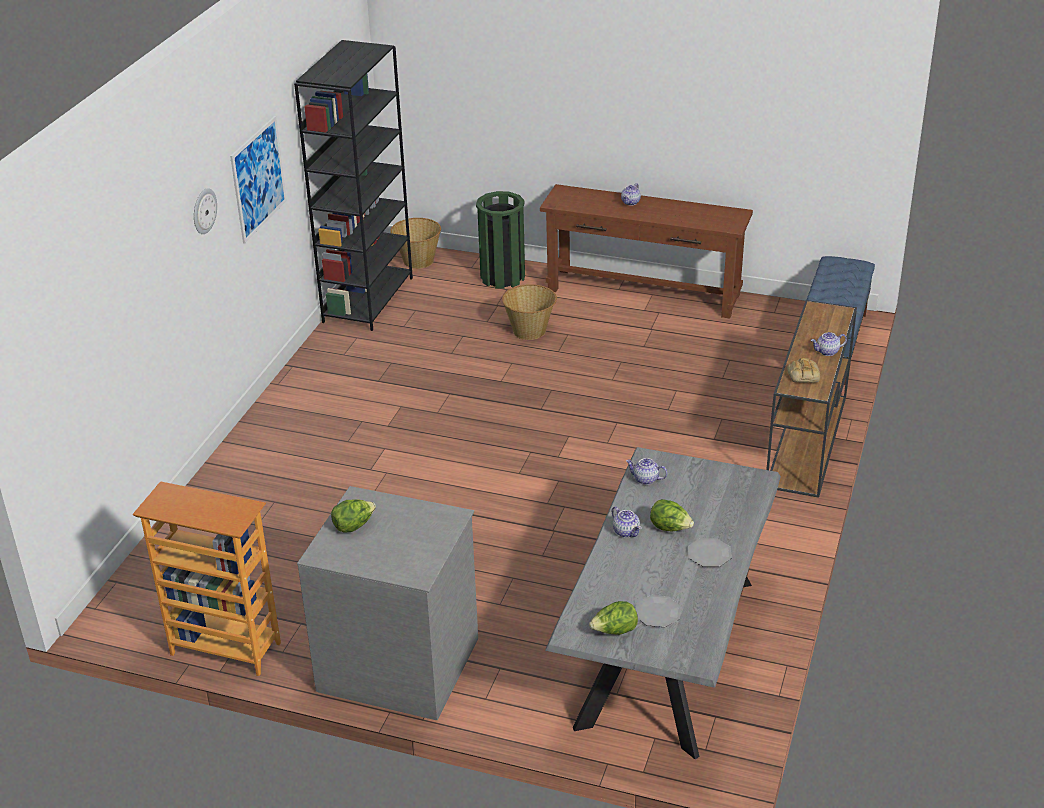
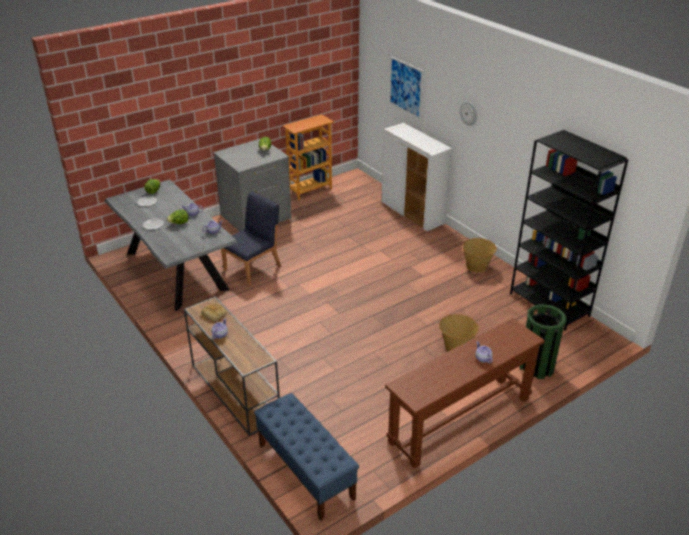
camera: 125 degrees right, 0 degrees up
picture [230,116,287,244] -> picture moved to [389,56,424,119]
basket [390,218,441,269] -> basket moved to [462,238,497,273]
none -> blue chair [221,192,281,286]
none -> white cabinet [381,123,452,231]

